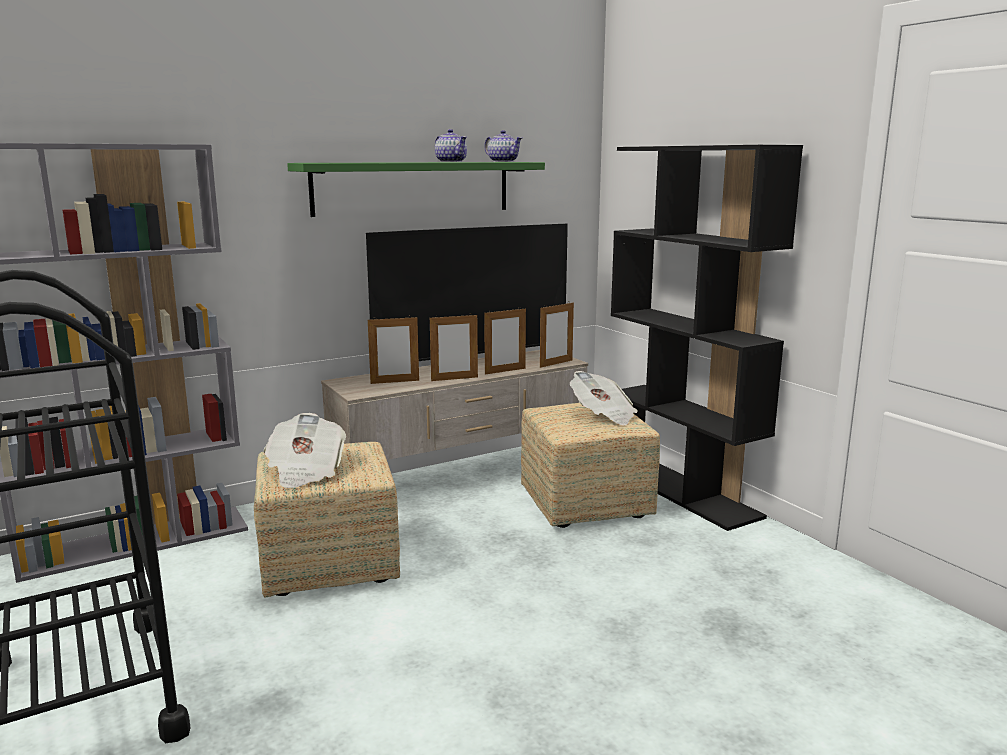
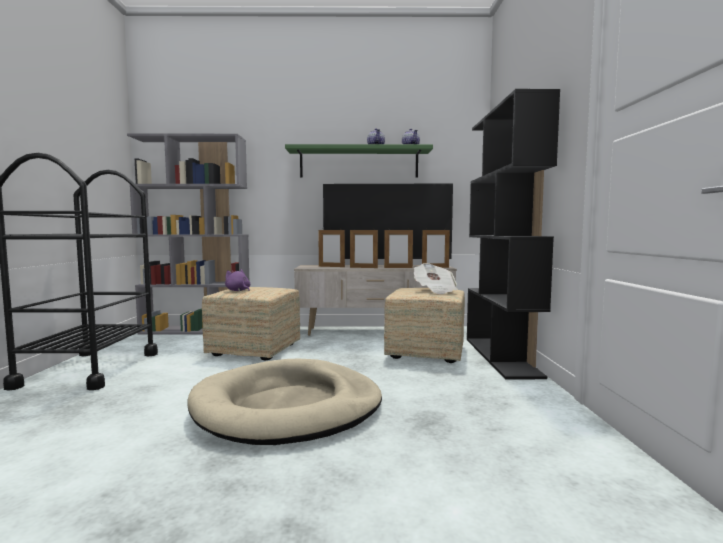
camera: 30 degrees right, 10 degrees down
newspaper [264,413,346,488] -> purple plush toy [225,269,250,291]
none -> beige dog bed [187,359,382,445]

